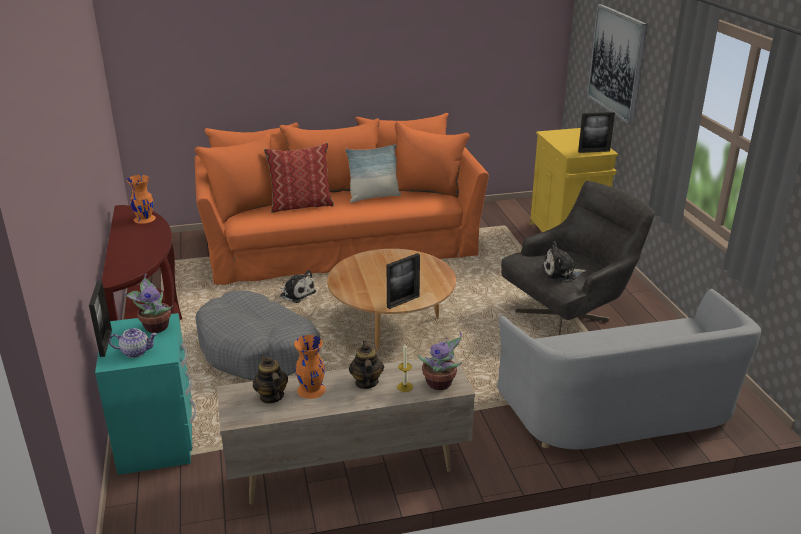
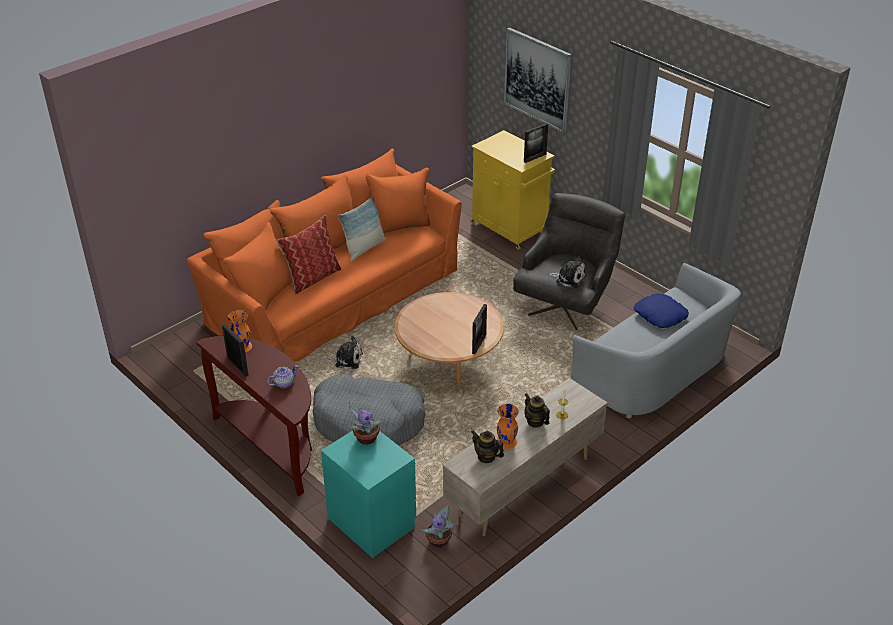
camera: 30 degrees left, 10 degrees up
picture frame [89,281,112,357] -> picture frame moved to [222,324,248,377]
teapot [109,328,157,358] -> teapot moved to [267,365,298,388]
potted plant [417,332,462,390] -> potted plant moved to [422,502,455,548]
plush toy [542,241,587,281] -> plush toy turned 120 degrees counterclockwise [549,256,586,288]
none -> blue pillow [634,293,689,328]

